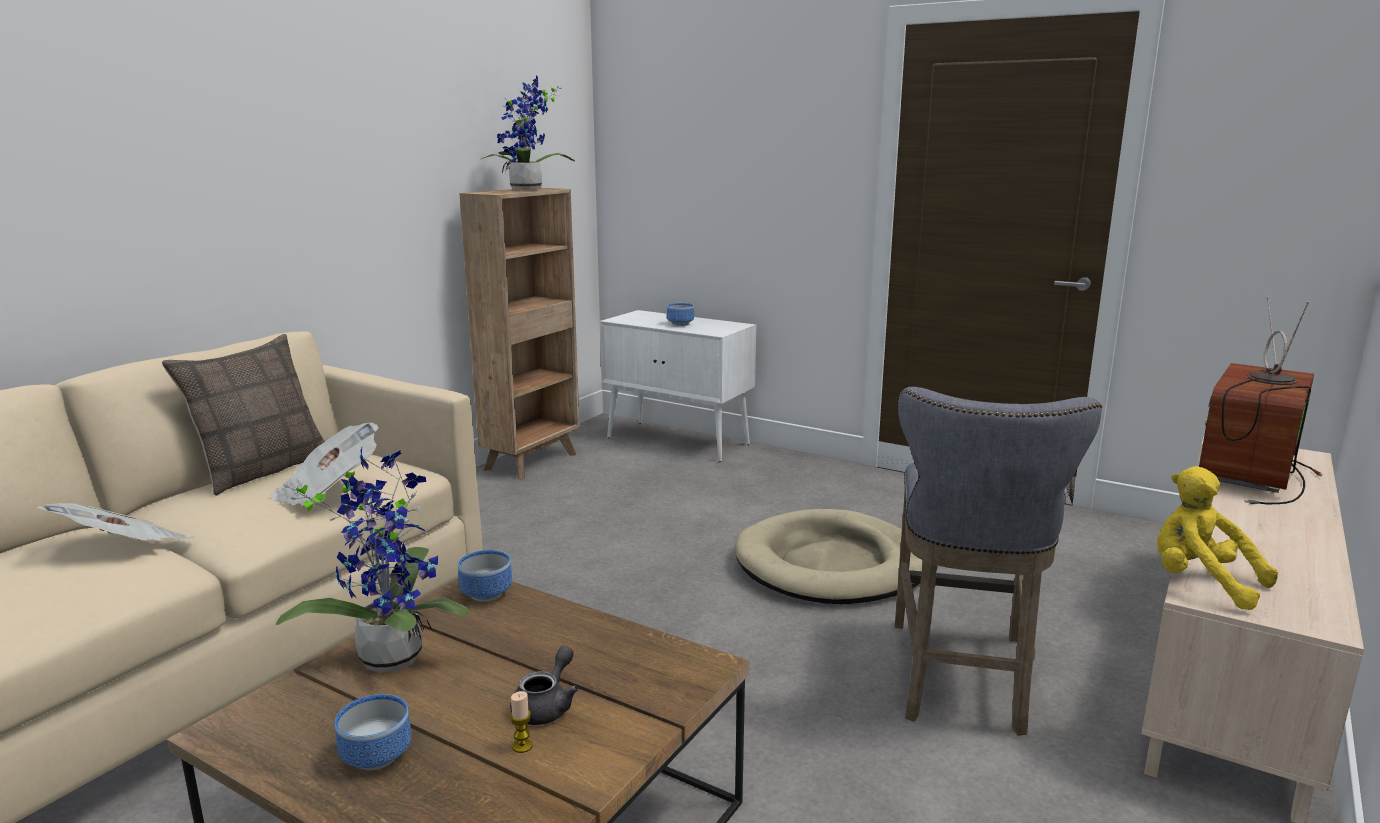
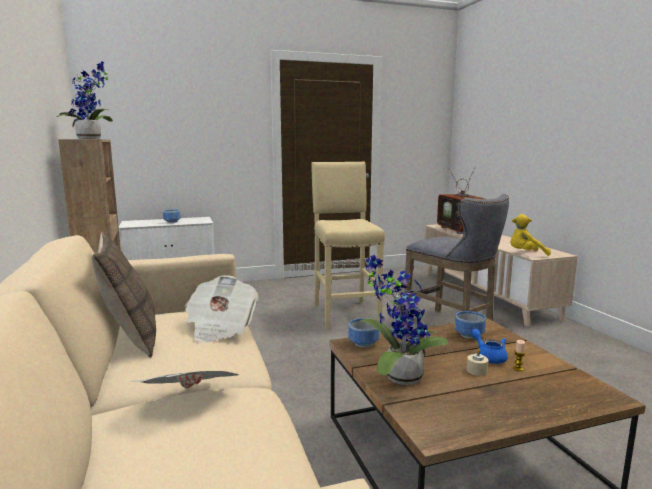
camera: 50 degrees left, 5 degrees down
bowl [335,694,412,770] -> bowl moved to [455,311,486,339]
grey teapot [510,646,579,725] -> blue teapot [471,329,508,364]
beige dog bed [735,509,923,604] -> beige stool [311,161,385,329]
none -> beige candle [467,348,489,376]

